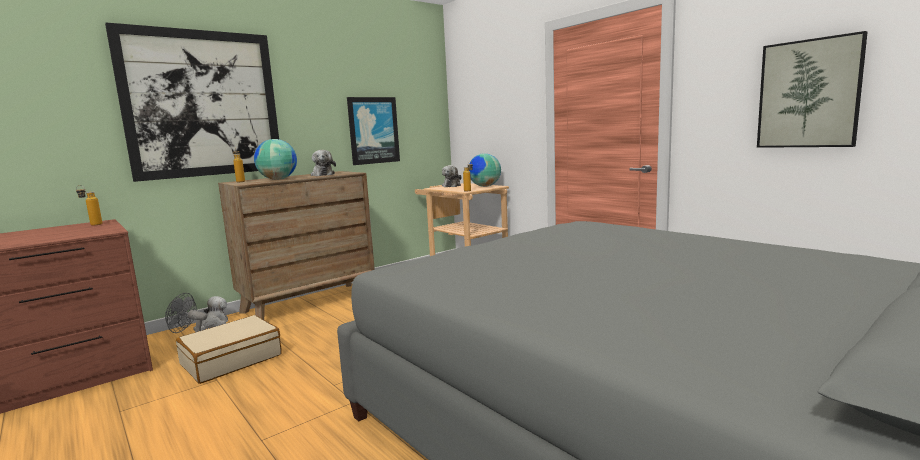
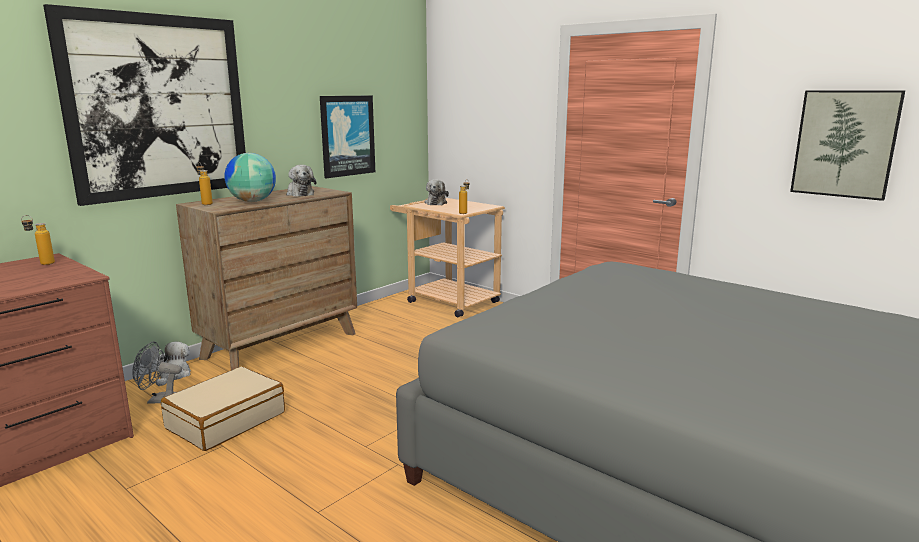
camera: 10 degrees left, 5 degrees up
globe [469,153,501,187] -> none

